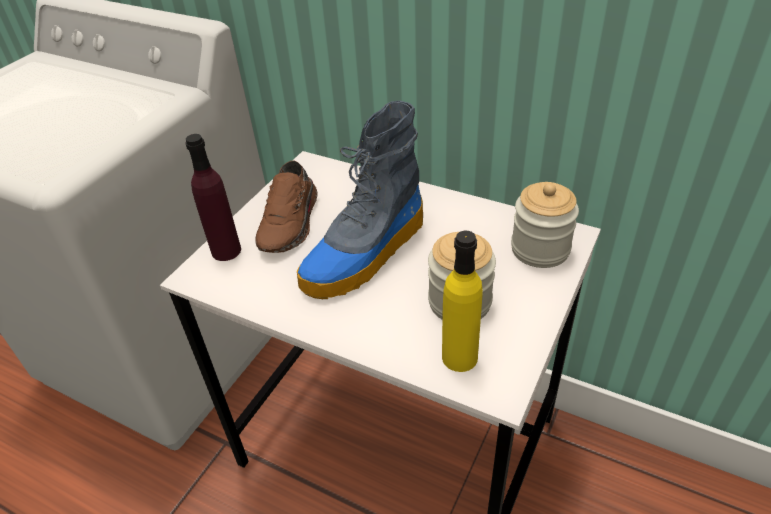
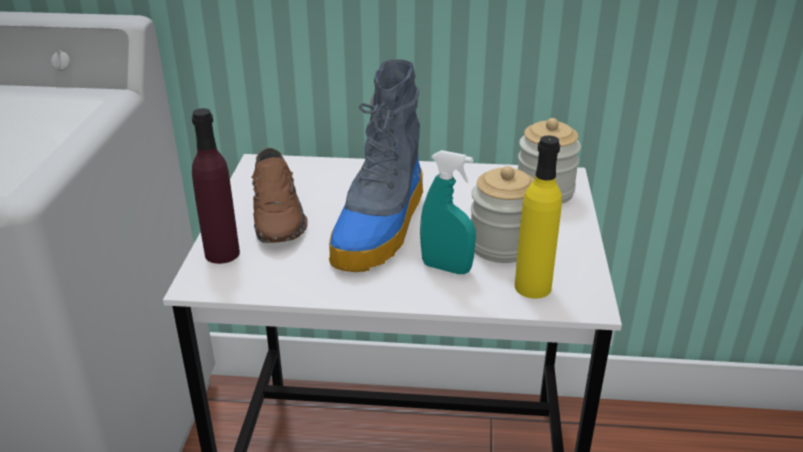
camera: 25 degrees left, 10 degrees down
none -> turquoise spray bottle [420,150,476,274]

